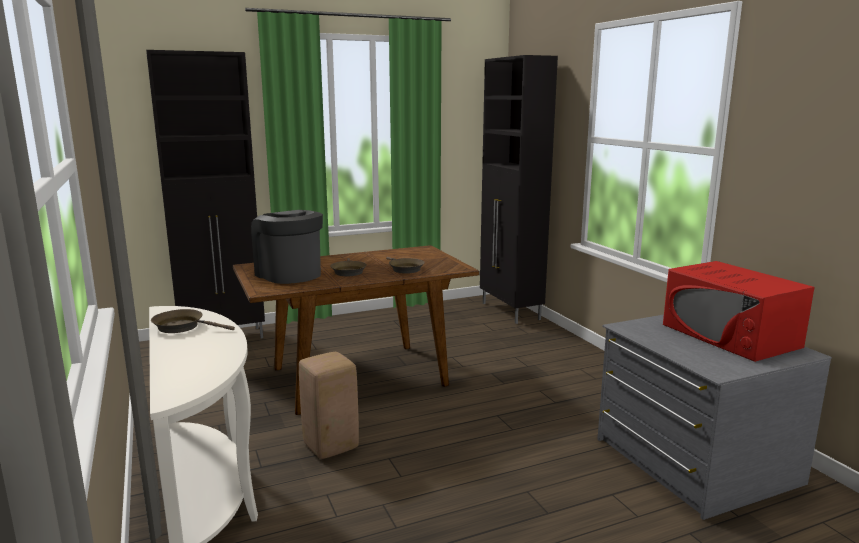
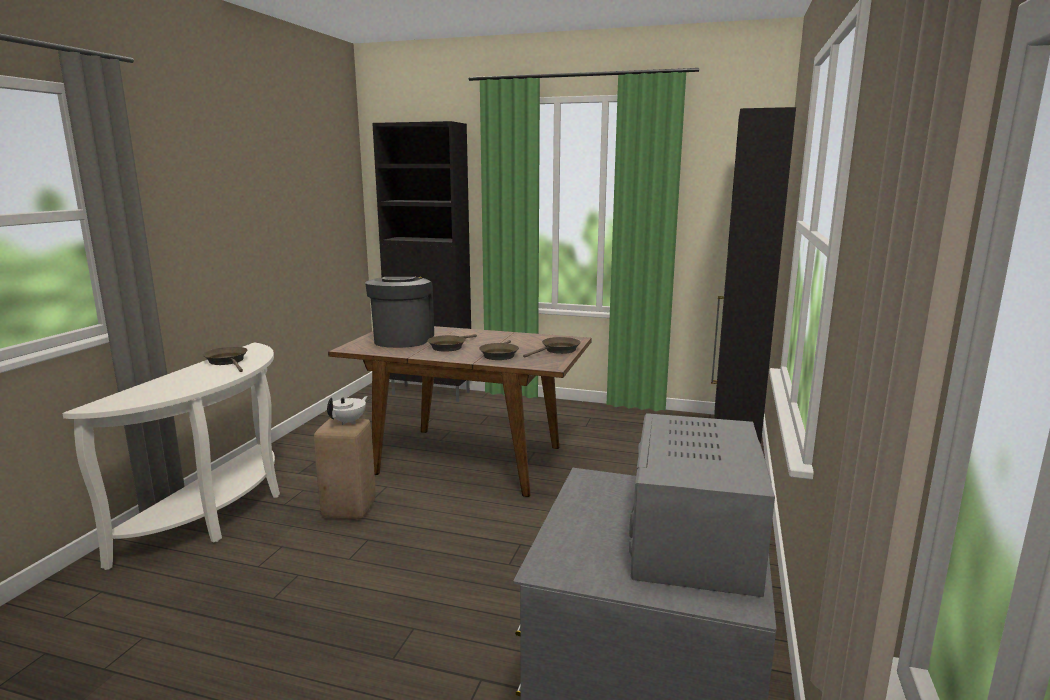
camera: 40 degrees right, 0 degrees up
red microwave [663,261,814,362] -> grey microwave [629,413,775,597]
none -> white teapot [327,396,368,425]
none -> brown frying pan [523,337,581,358]

